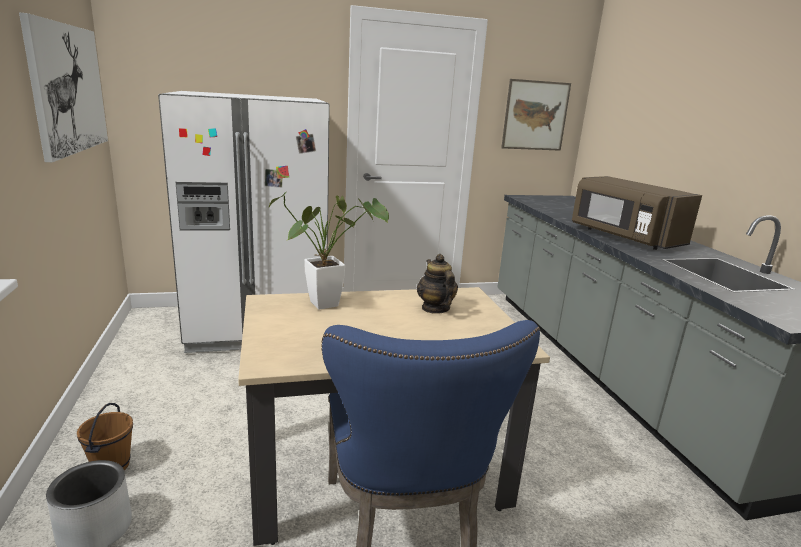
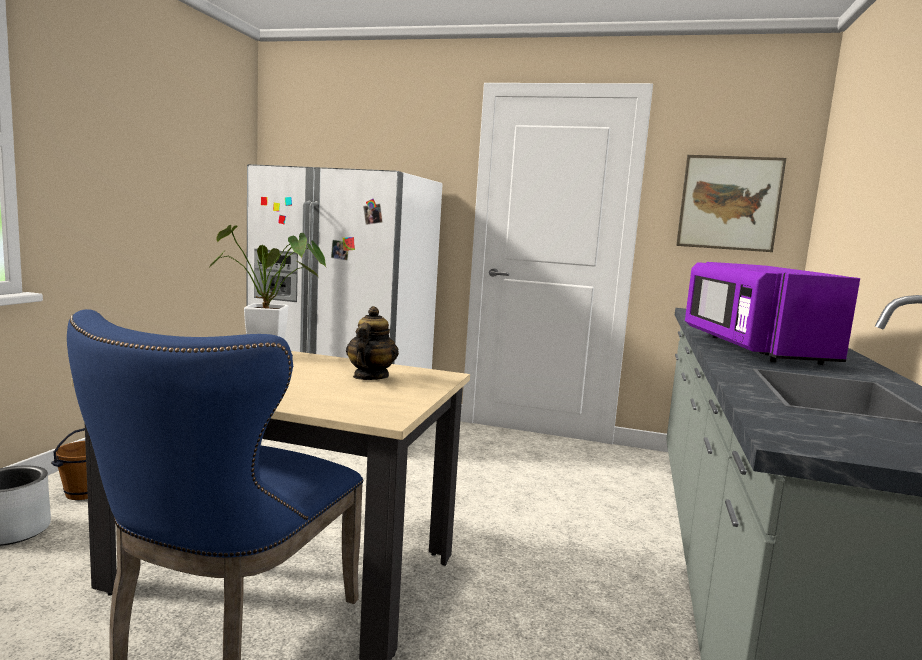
camera: 30 degrees right, 10 degrees down
picture [19,12,108,162] -> none
brown microwave [572,176,702,250] -> purple microwave [685,262,860,365]

